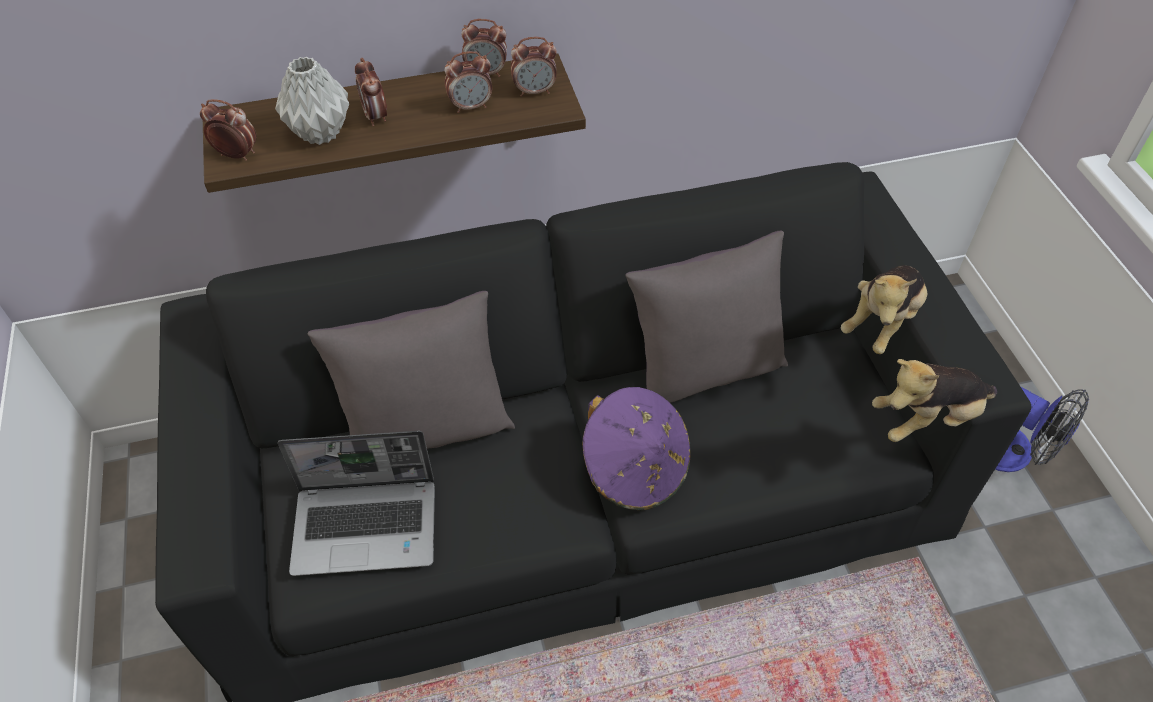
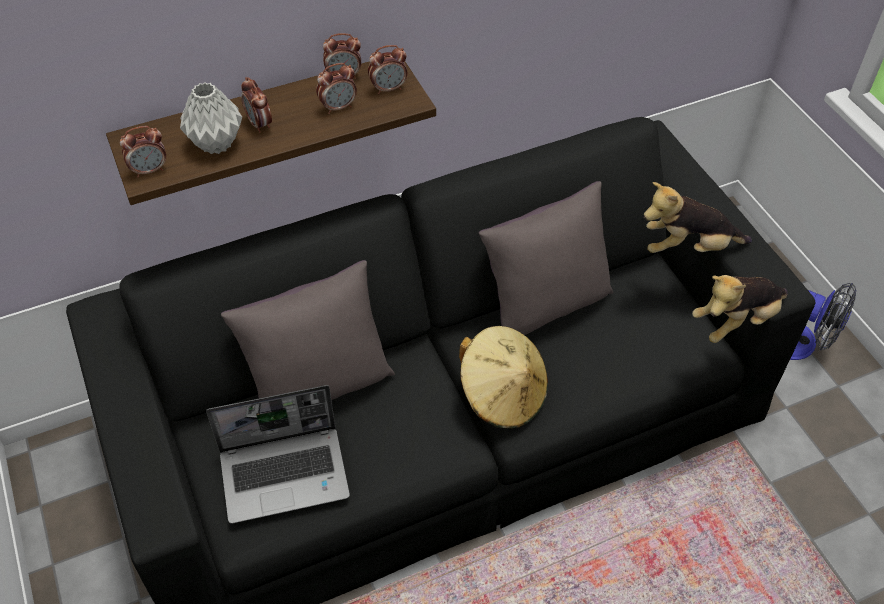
camera: 10 degrees left, 0 degrees up
alarm clock [200,99,257,161] -> alarm clock turned 150 degrees clockwise [120,126,166,177]
purple hat [582,387,691,510] -> beige hat [459,326,548,429]
plush toy [841,265,928,354] -> plush toy turned 60 degrees clockwise [644,182,752,253]

